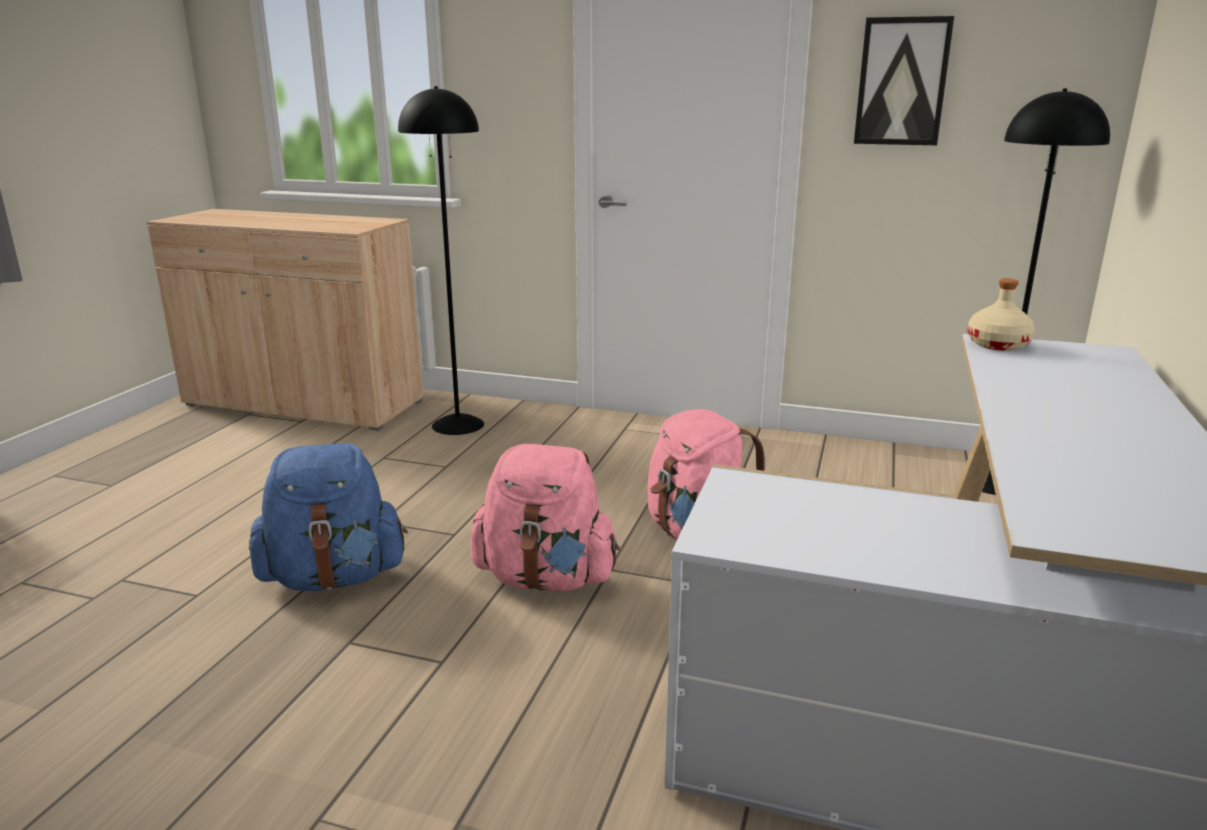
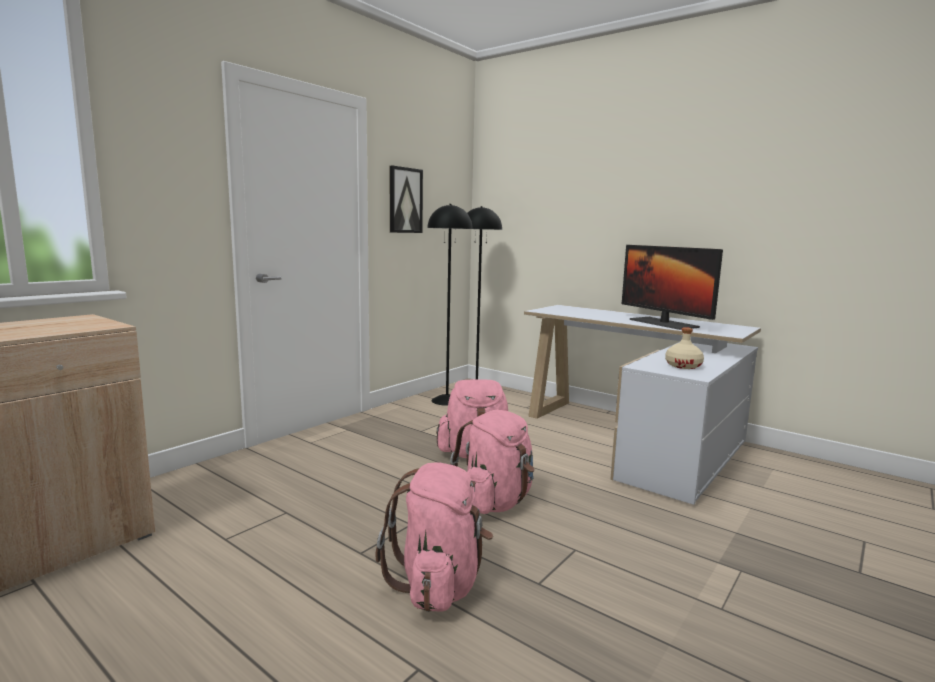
camera: 70 degrees left, 10 degrees down
blue backpack [249,443,408,591] -> pink backpack [375,463,493,612]
black floor lamp [398,86,484,435] -> black floor lamp moved to [427,204,473,406]
beige bottle [967,278,1035,351] -> beige bottle moved to [665,327,704,369]
none -> monitor [622,245,723,330]

